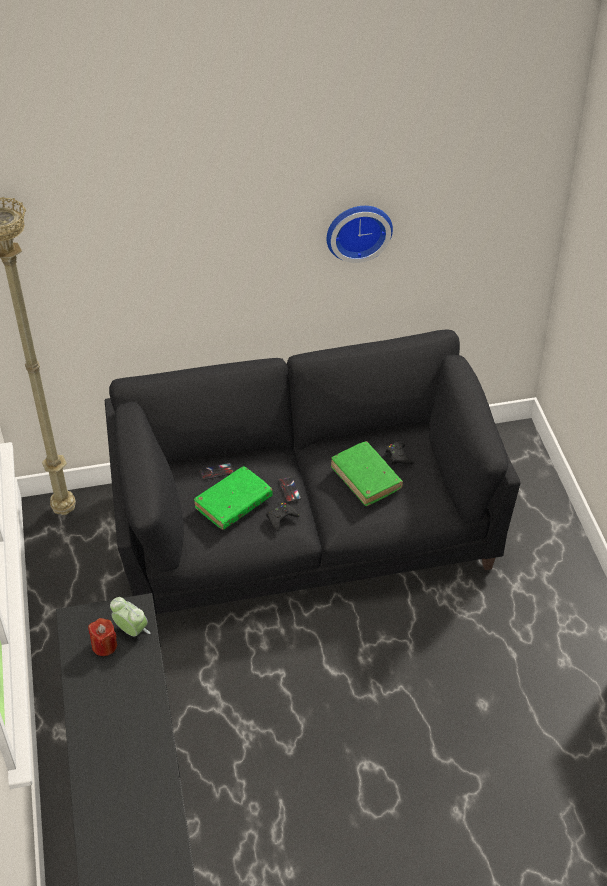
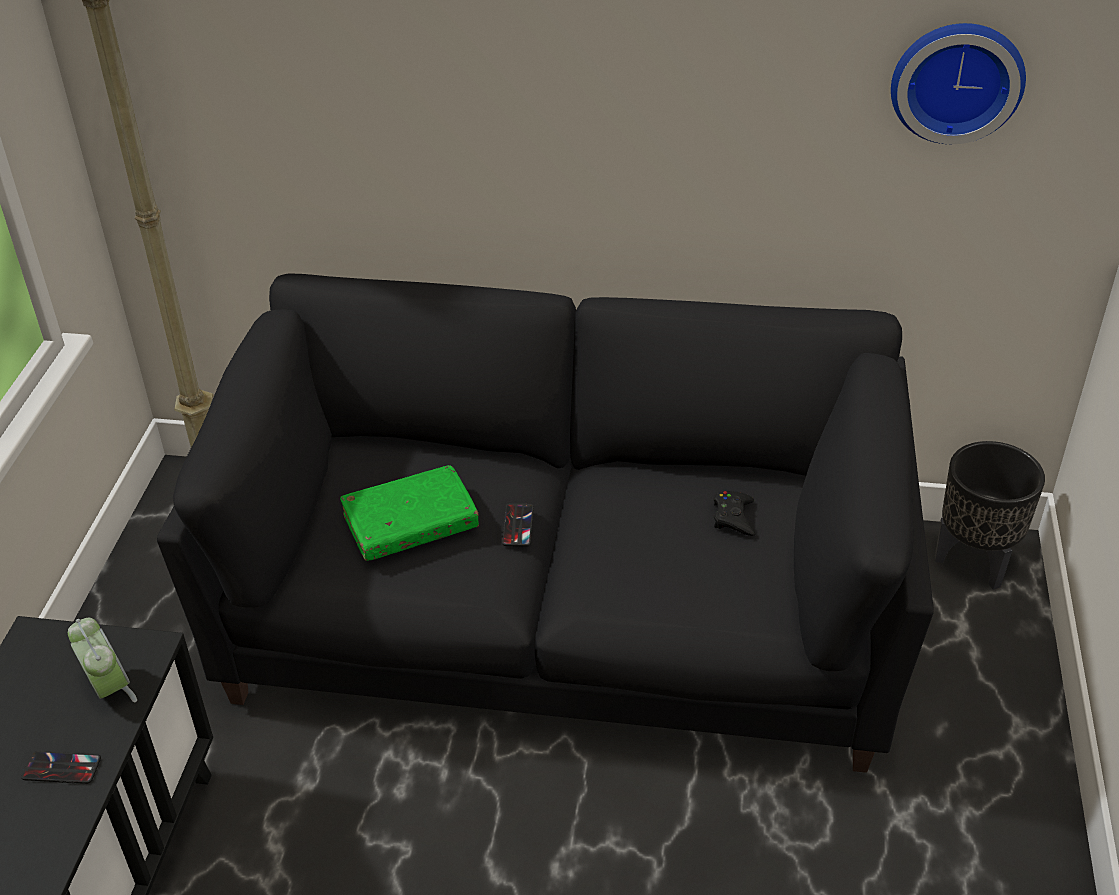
camera: 20 degrees right, 5 degrees down
red candle [88,618,117,656] -> none
phone [199,463,234,480] -> phone moved to [21,751,101,784]
black game controller [266,502,300,531] -> none
wall clock [327,206,393,263] -> wall clock moved to [891,23,1026,144]
green book [331,441,403,506] -> none
none -> black planter [935,441,1045,590]

